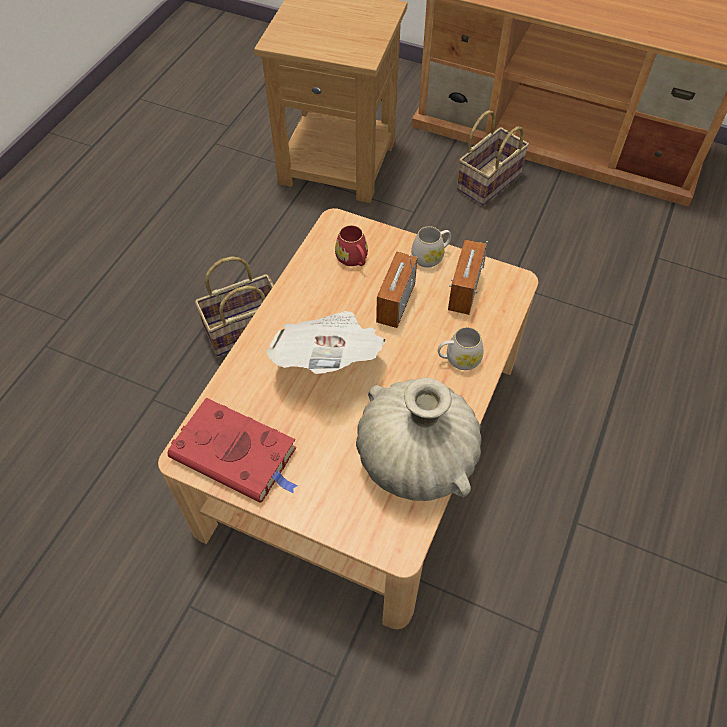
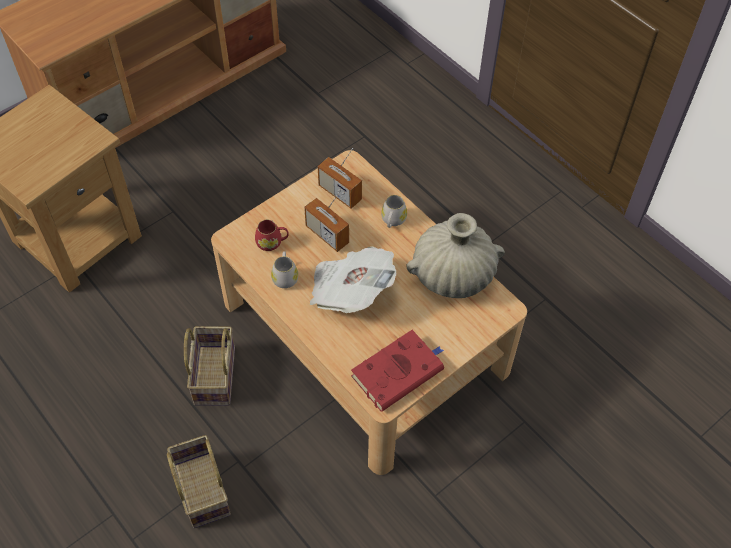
camera: 65 degrees left, 0 degrees up
white mug [411,226,451,268] -> white mug moved to [271,251,298,288]
basket [457,110,529,205] -> basket moved to [167,435,231,528]

